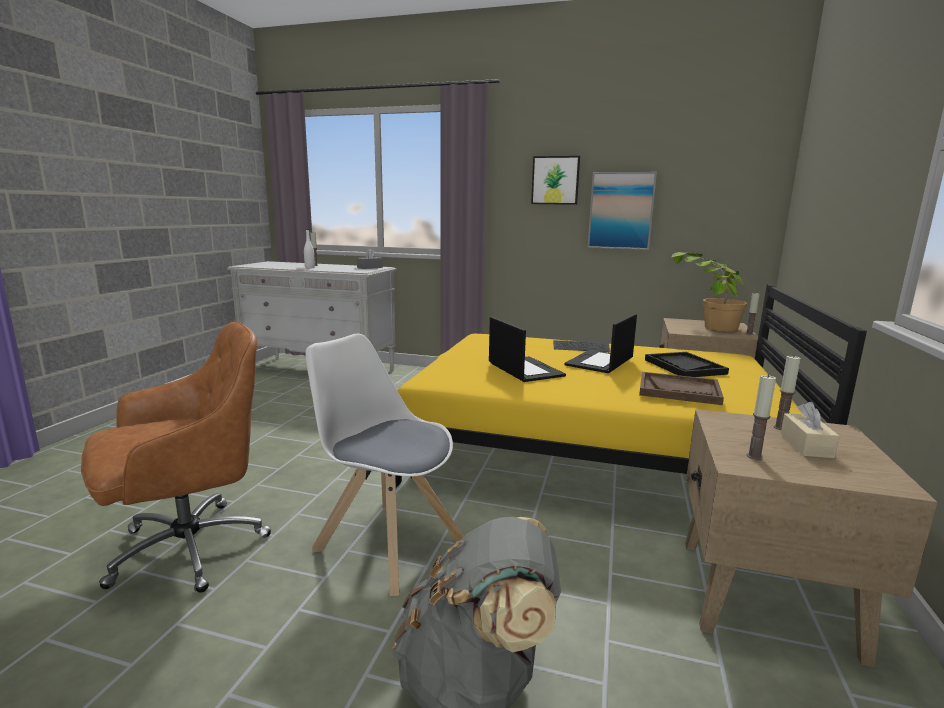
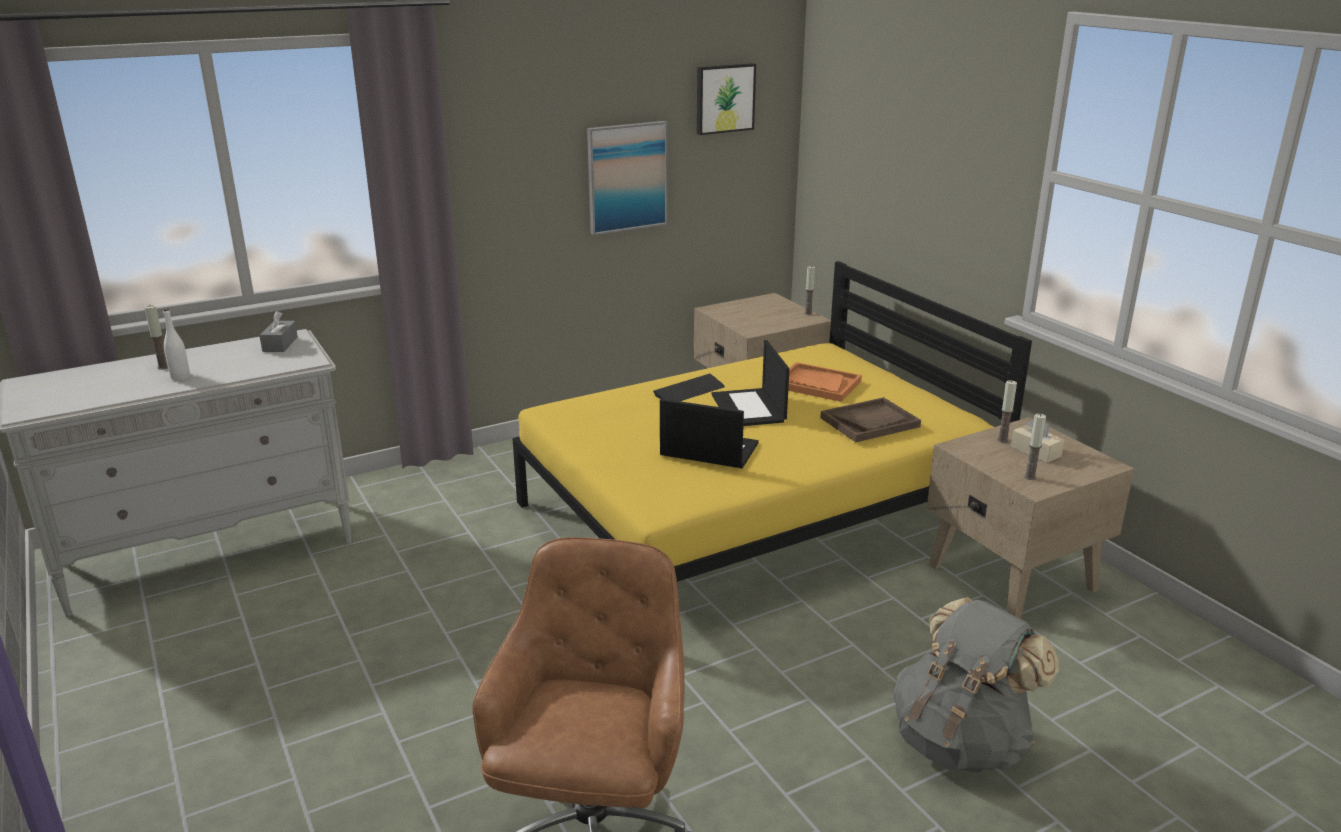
camera: 45 degrees left, 10 degrees up
chair [305,334,464,596] -> none
picture [531,156,580,205] -> picture moved to [697,63,756,135]
black tray [645,352,729,377] -> orange tray [788,362,862,402]
potted plant [671,252,747,332] -> none

